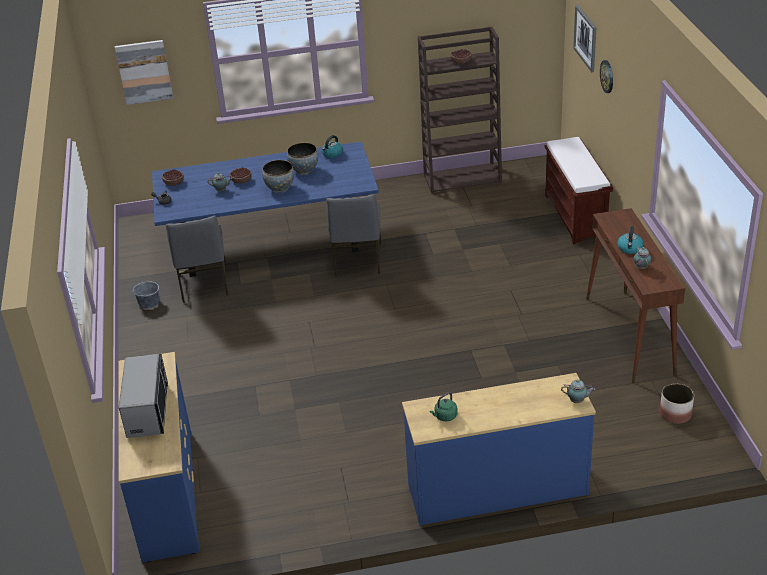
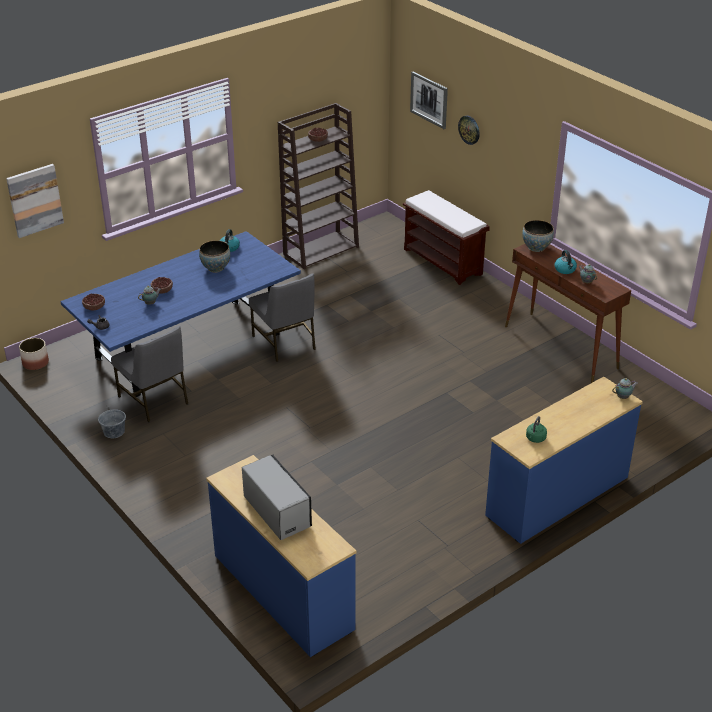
camera: 30 degrees left, 0 degrees up
bowl [262,160,294,193] -> bowl moved to [522,220,554,252]
planter [660,383,694,424] -> planter moved to [19,338,49,370]

